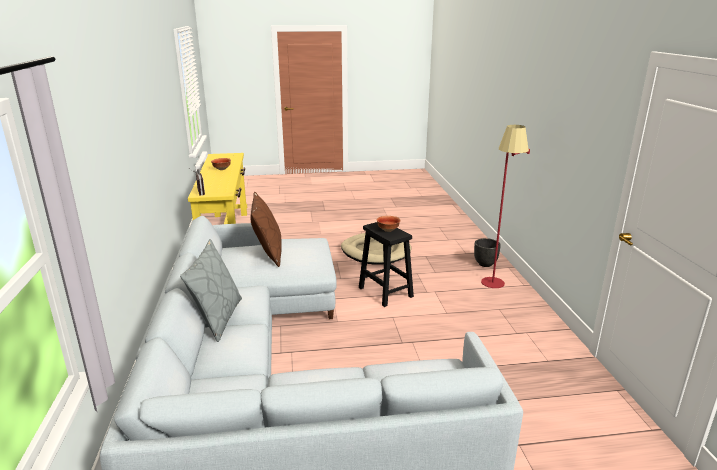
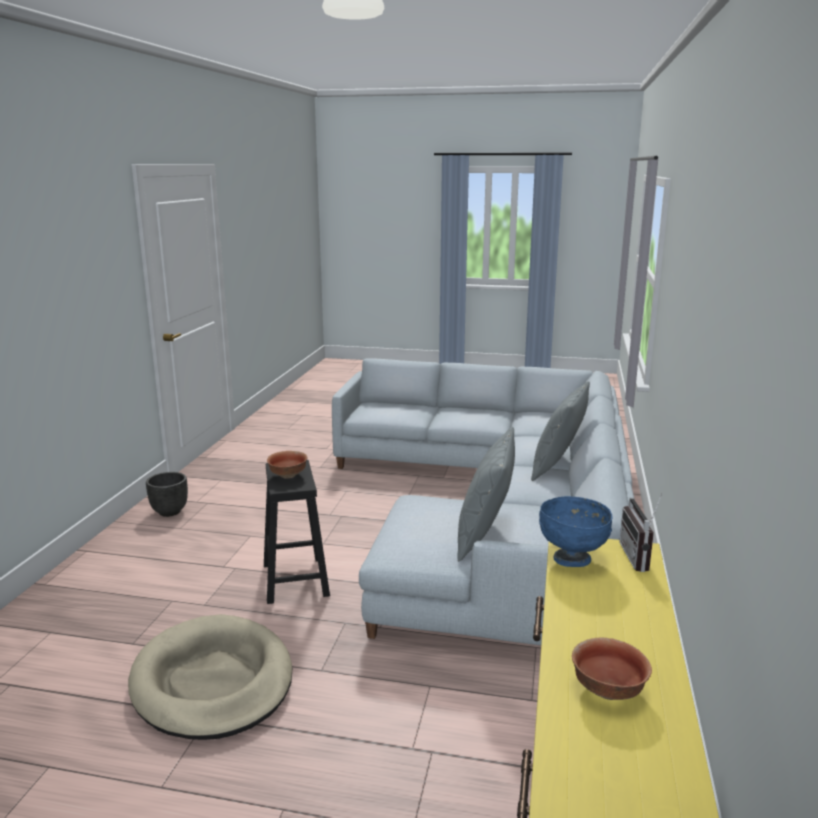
camera: 160 degrees left, 5 degrees down
brown pillow [250,192,281,267] -> grey pillow [457,427,515,561]
black planter [474,238,501,267] -> black planter moved to [146,472,188,517]
red floor lamp [481,125,530,288] -> none
none -> blue bowl [539,496,612,567]

